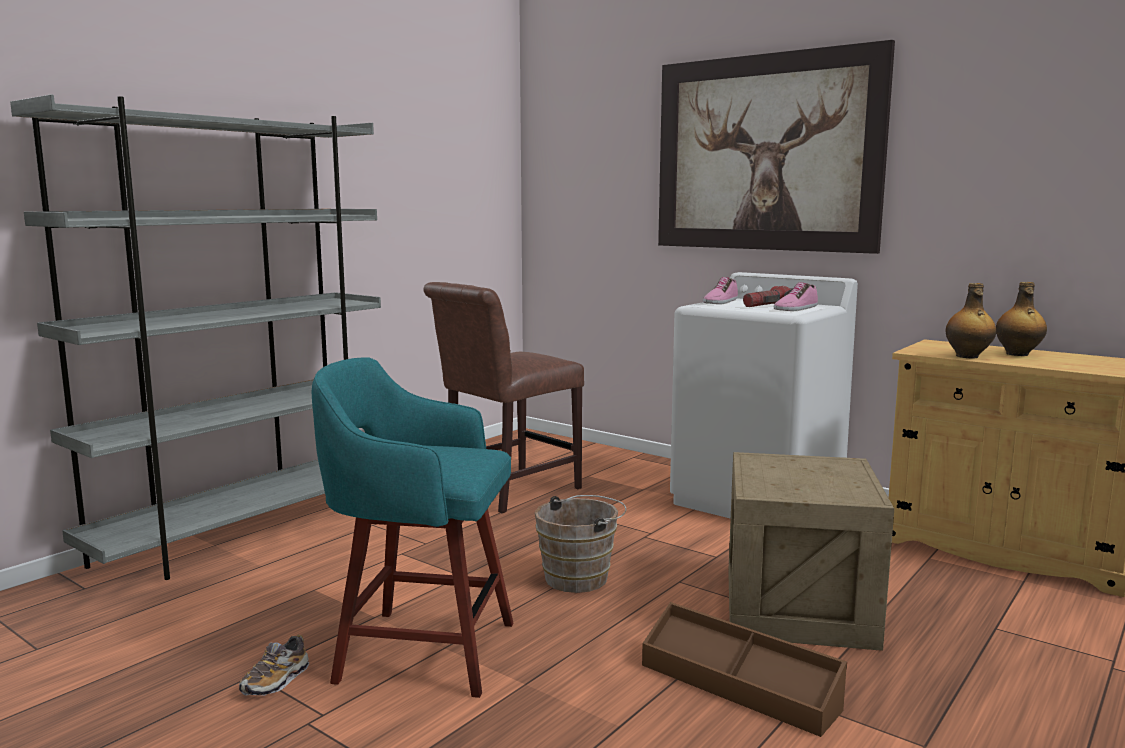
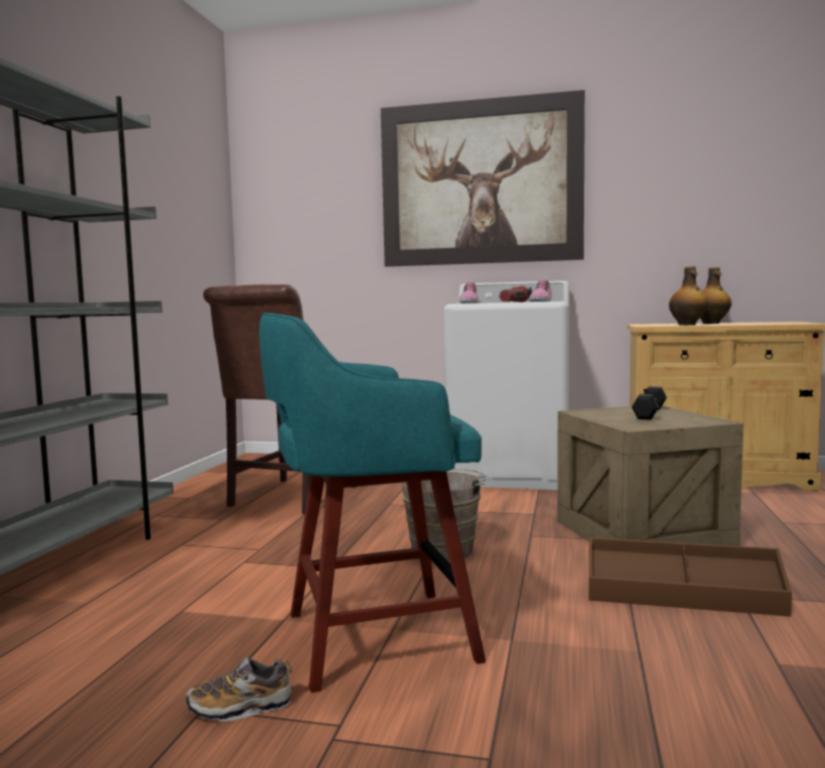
camera: 25 degrees left, 5 degrees down
shoe [239,635,309,696] -> shoe turned 75 degrees clockwise [185,656,292,721]
none -> black dumbbell [632,386,667,420]

